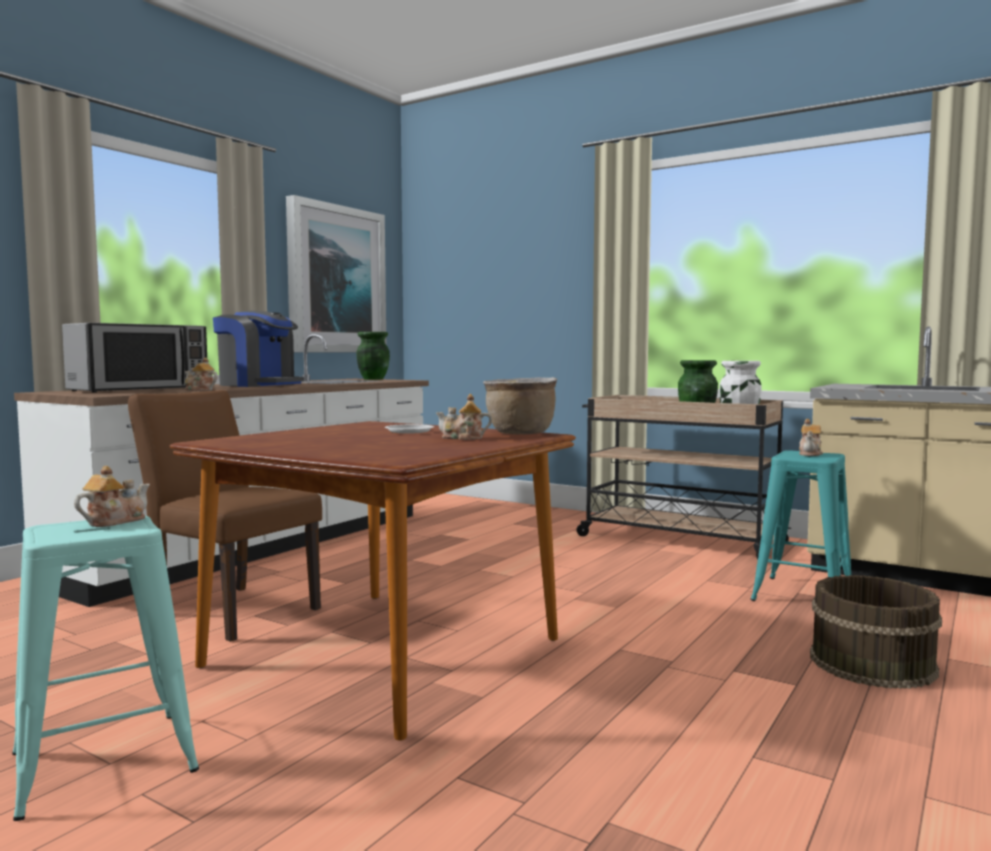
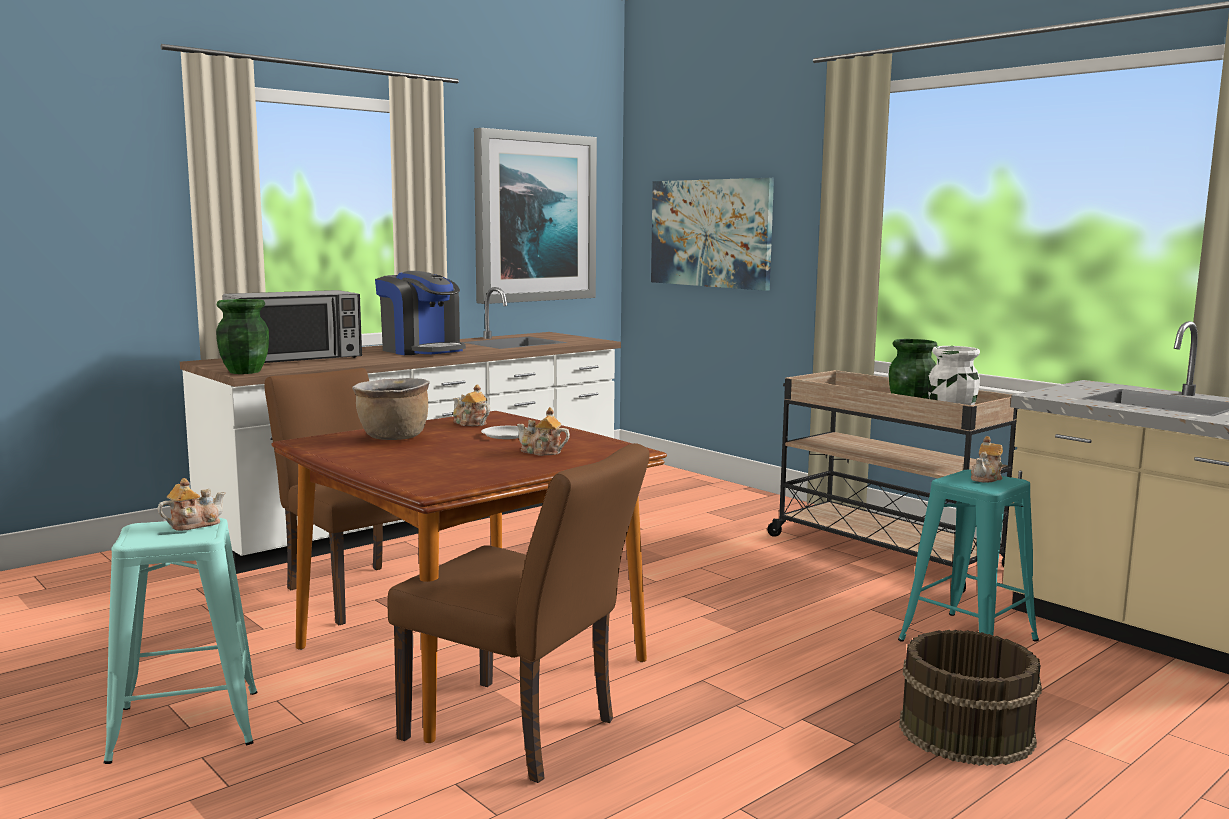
camera: 15 degrees right, 5 degrees up
teapot [184,357,218,391] -> teapot moved to [453,384,490,426]
green vase [357,332,390,380] -> green vase moved to [216,299,269,374]
brown cooking pot [483,377,557,434] -> brown cooking pot moved to [352,378,430,440]
none -> brown chair [387,443,650,783]
none -> picture [651,178,774,291]

